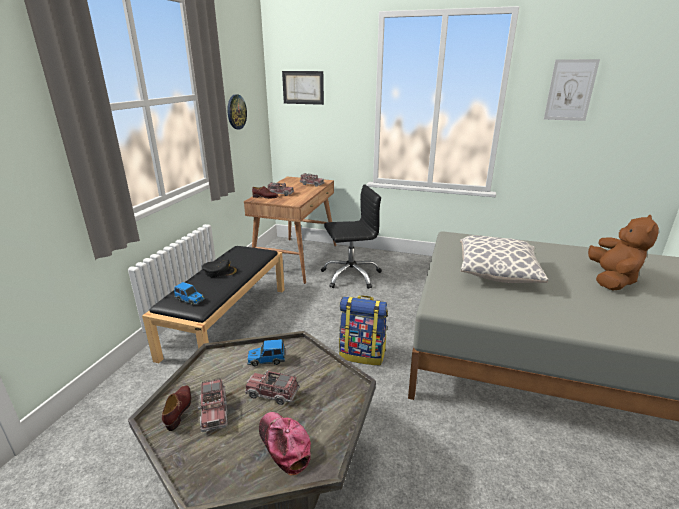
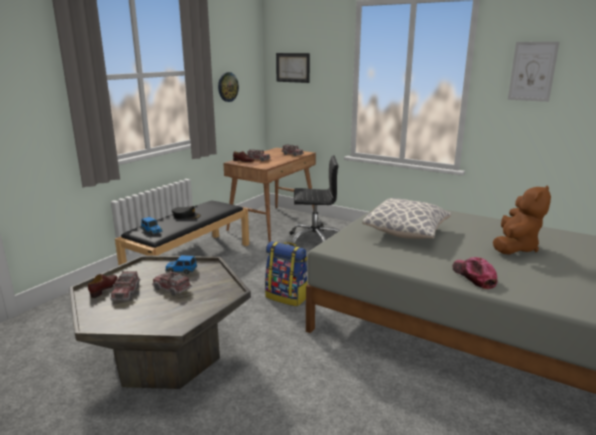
camera: 15 degrees right, 5 degrees down
cap [259,412,311,476] -> cap moved to [453,257,498,289]

